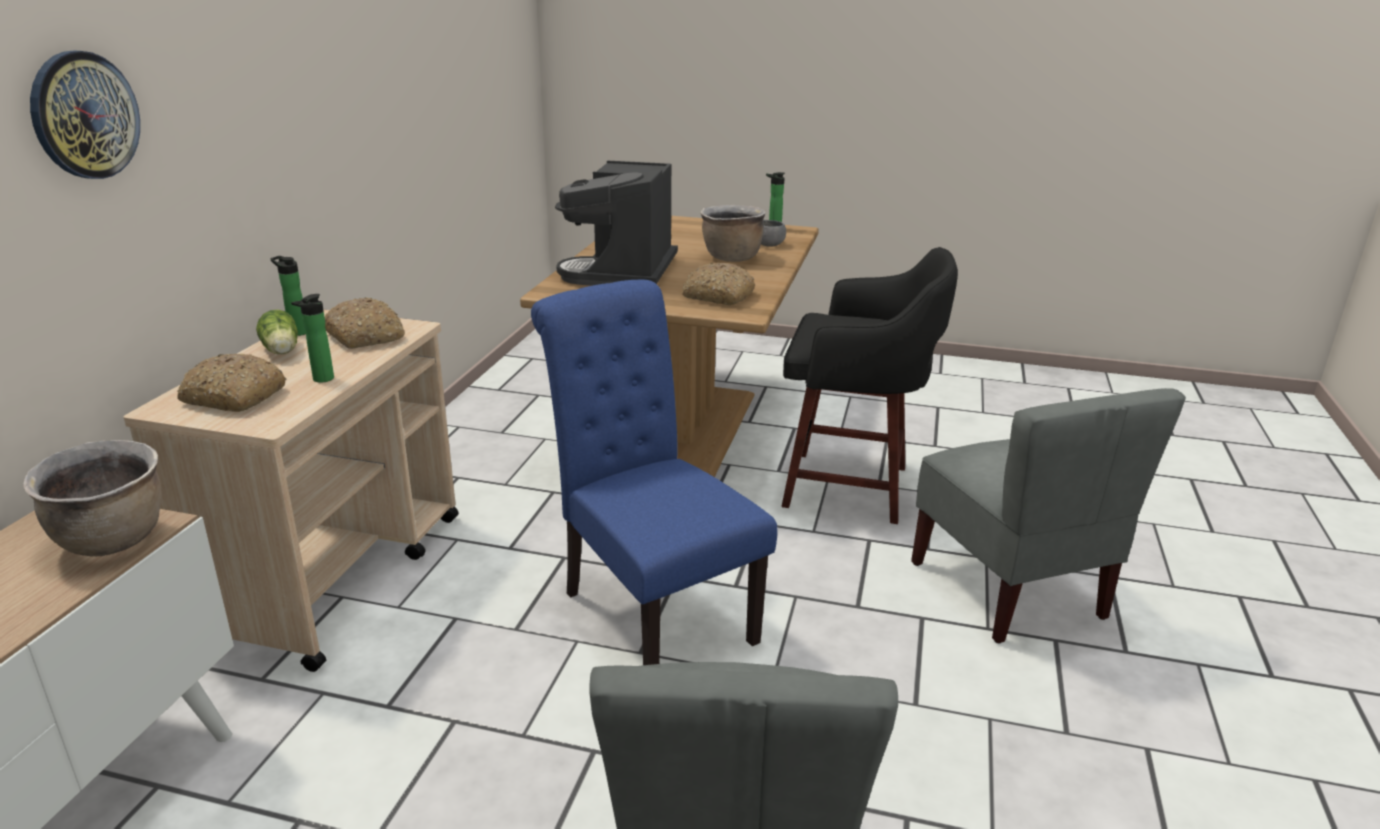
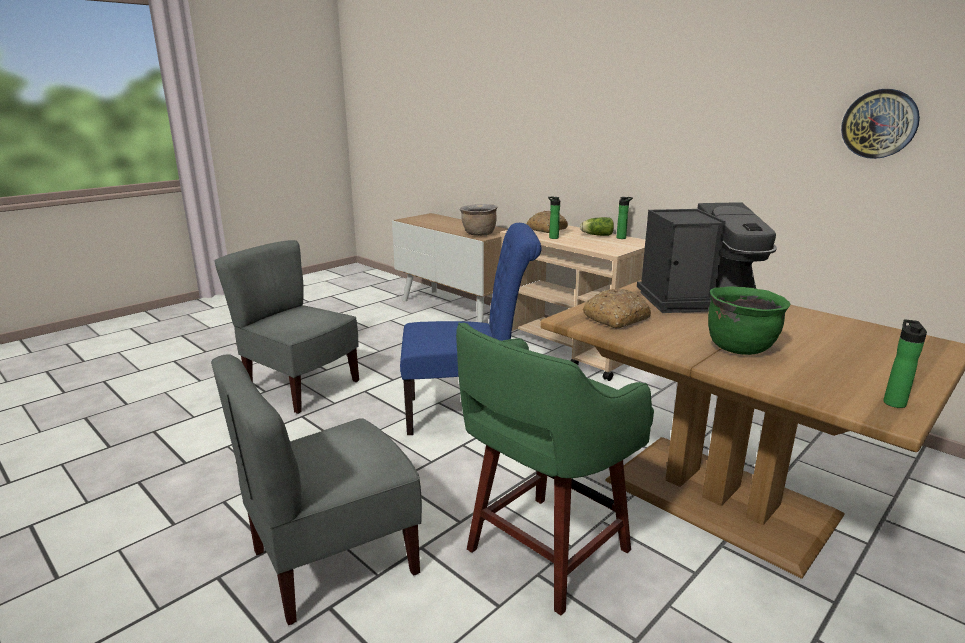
camera: 120 degrees right, 5 degrees down
wall clock [30,51,140,179] -> wall clock moved to [841,89,920,159]
bread [325,297,405,349] -> none
coffee machine [555,161,678,286] -> coffee machine turned 135 degrees clockwise [637,202,777,313]
brown cooking pot [700,205,766,262] -> green cooking pot [708,286,791,355]
grey bowl [761,220,786,247] -> none
black stool [782,247,958,524] -> green stool [456,322,654,615]
grey chair [911,388,1186,643] -> grey chair turned 45 degrees counterclockwise [211,354,422,626]

